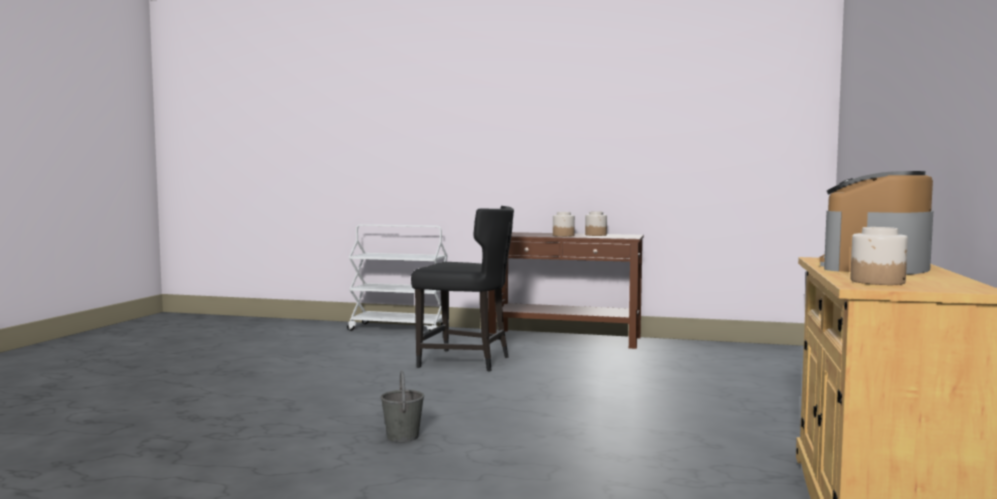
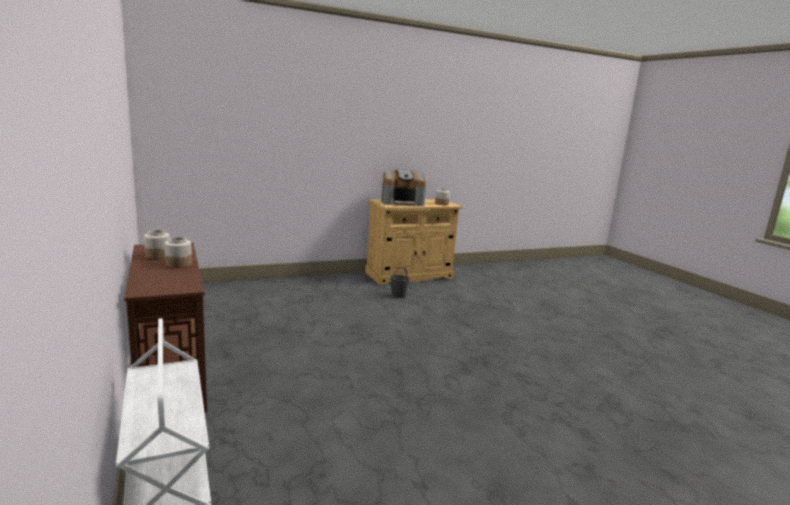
camera: 130 degrees left, 10 degrees up
grey bucket [381,371,424,442] -> grey bucket moved to [390,267,409,298]
black chair [411,206,514,371] -> none

